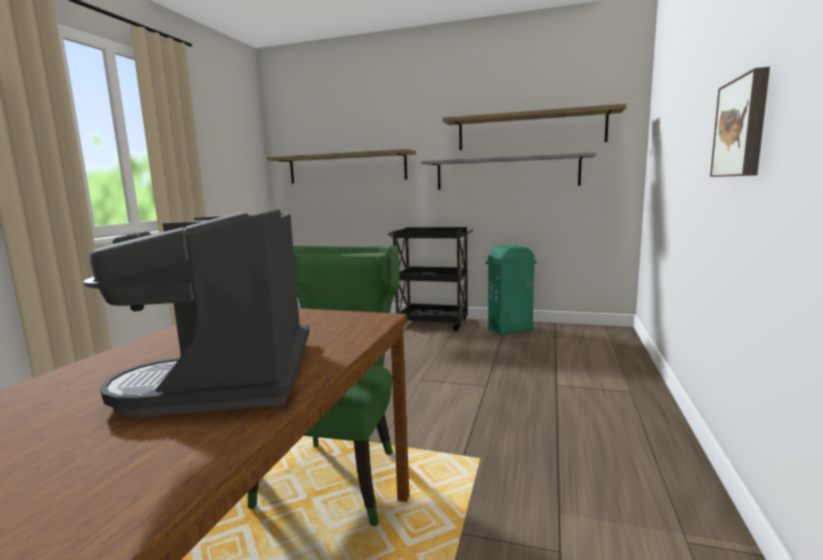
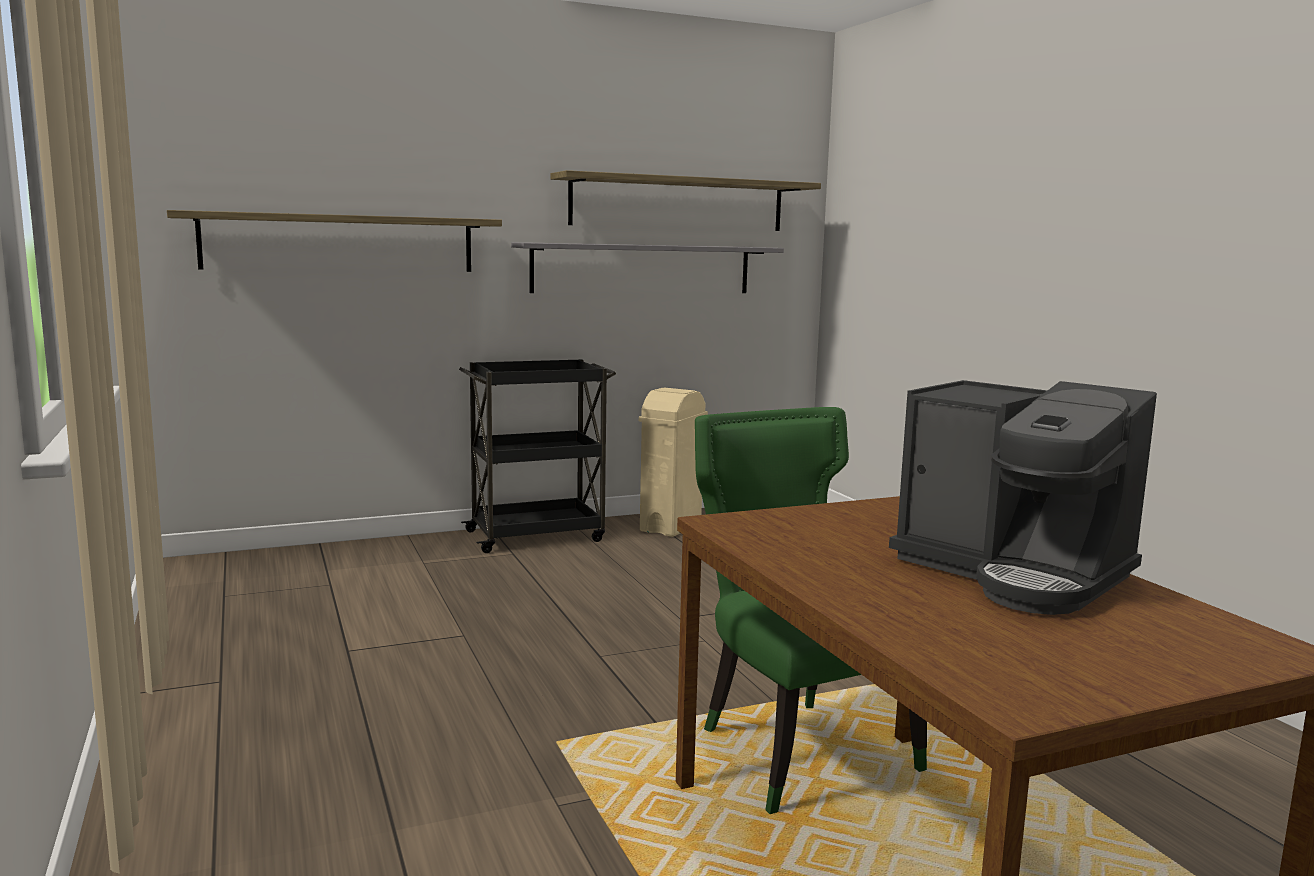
camera: 40 degrees left, 0 degrees up
green trash can [486,245,537,335] -> beige trash can [639,388,708,537]
picture [710,67,770,177] -> none

